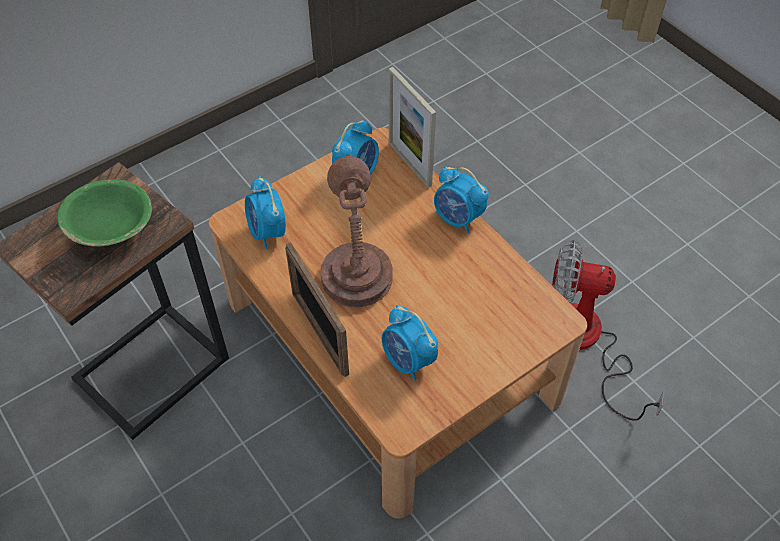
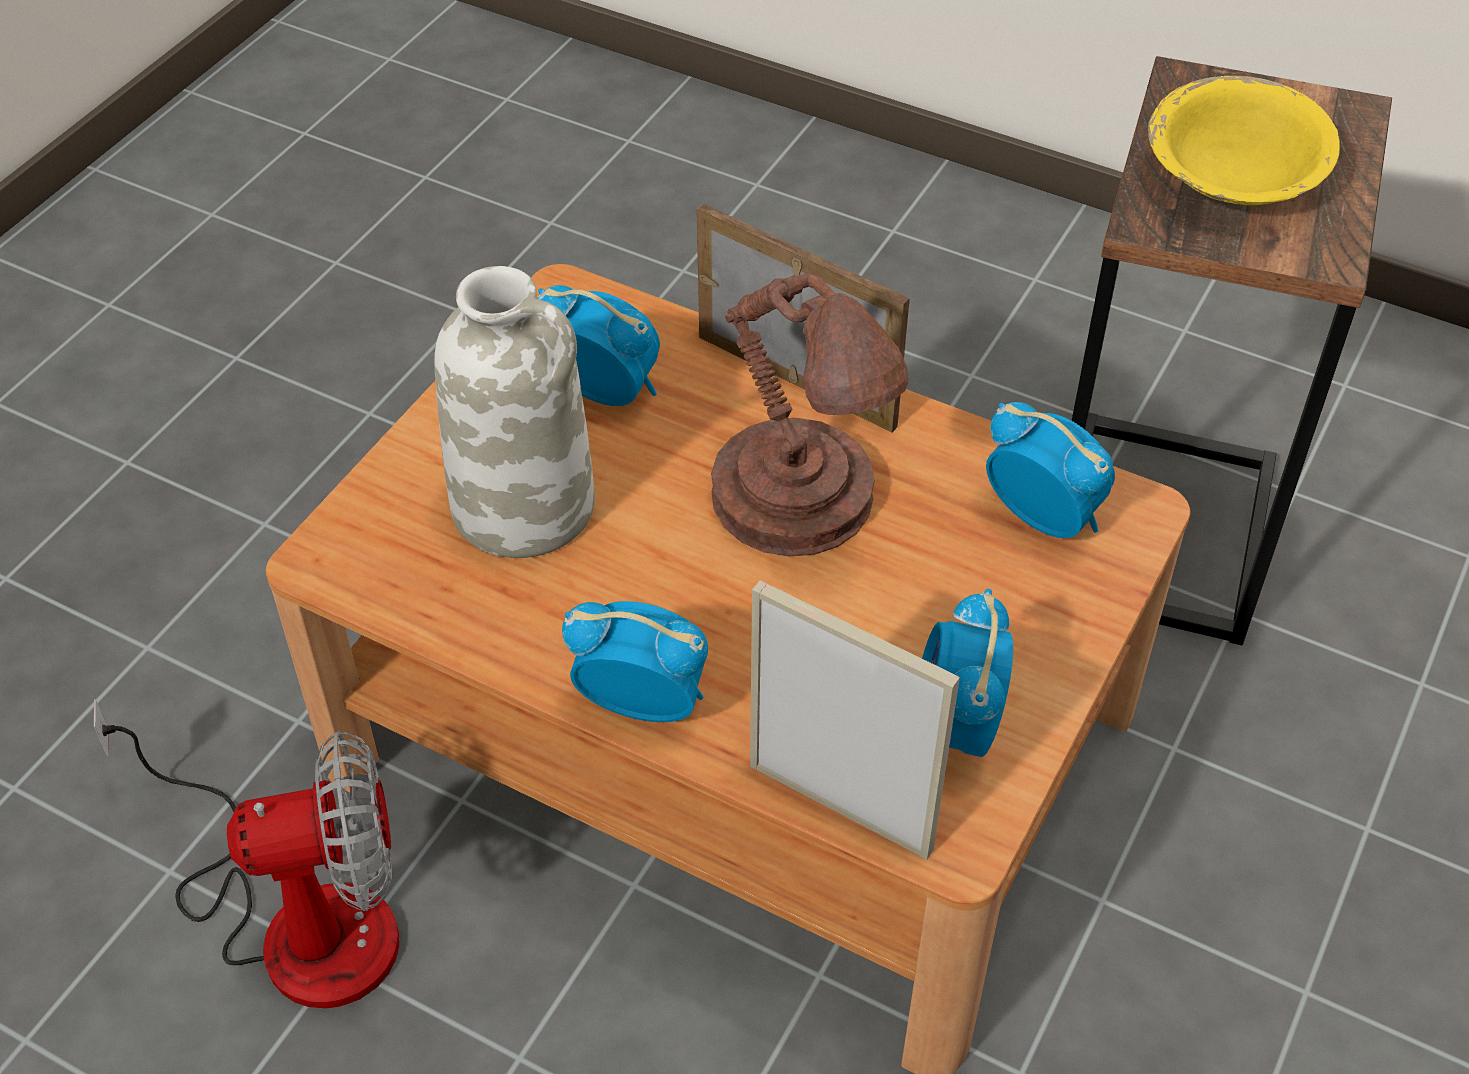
camera: 155 degrees right, 5 degrees down
green bowl [57,179,152,247] -> yellow bowl [1148,76,1340,205]
none -> white vase [434,266,595,558]

